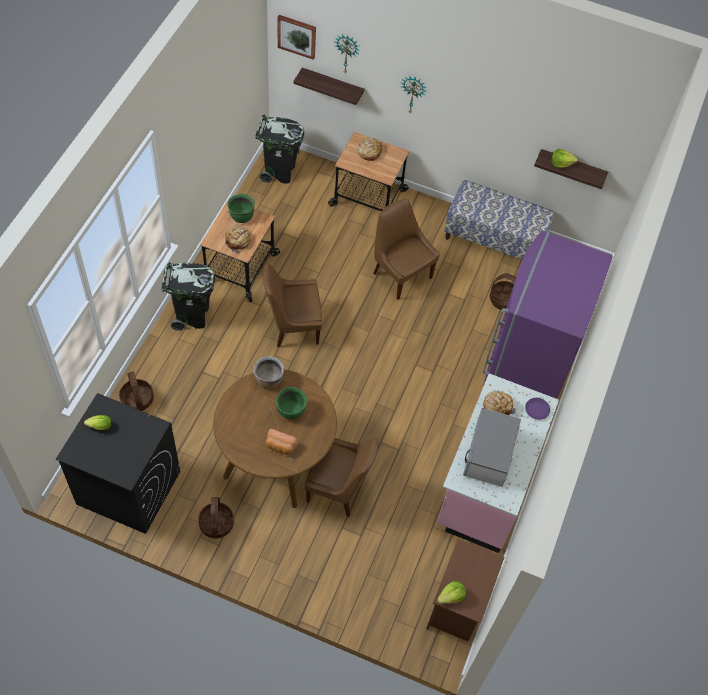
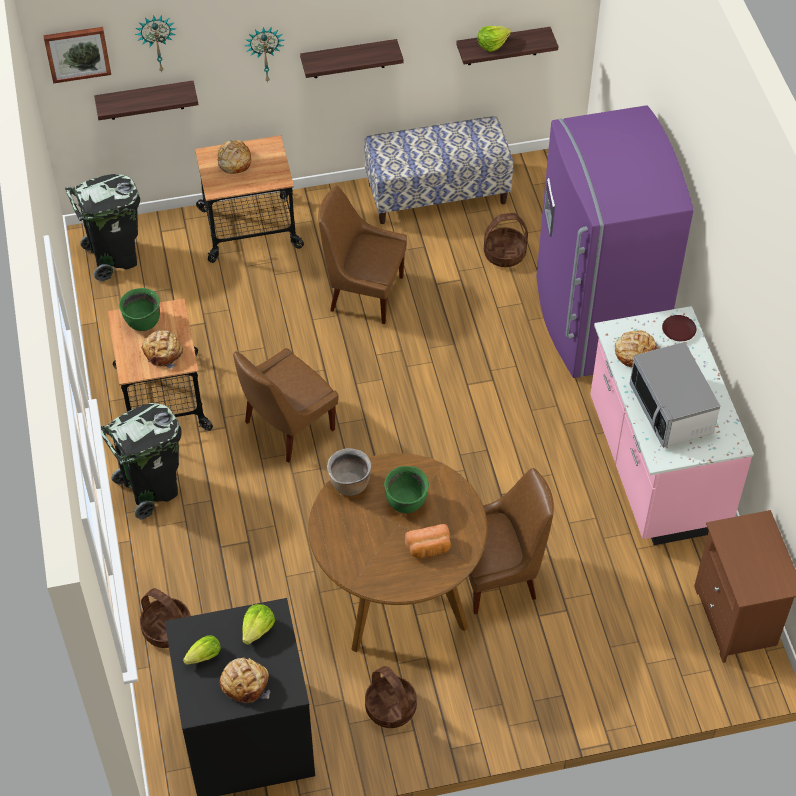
camera: 30 degrees left, 5 degrees down
lettuce [437,581,466,604] -> lettuce moved to [242,604,275,645]
purple plate [525,398,550,420] -> brown plate [662,315,697,341]
none -> bread [220,658,270,703]
none -> shelf [300,39,404,78]

